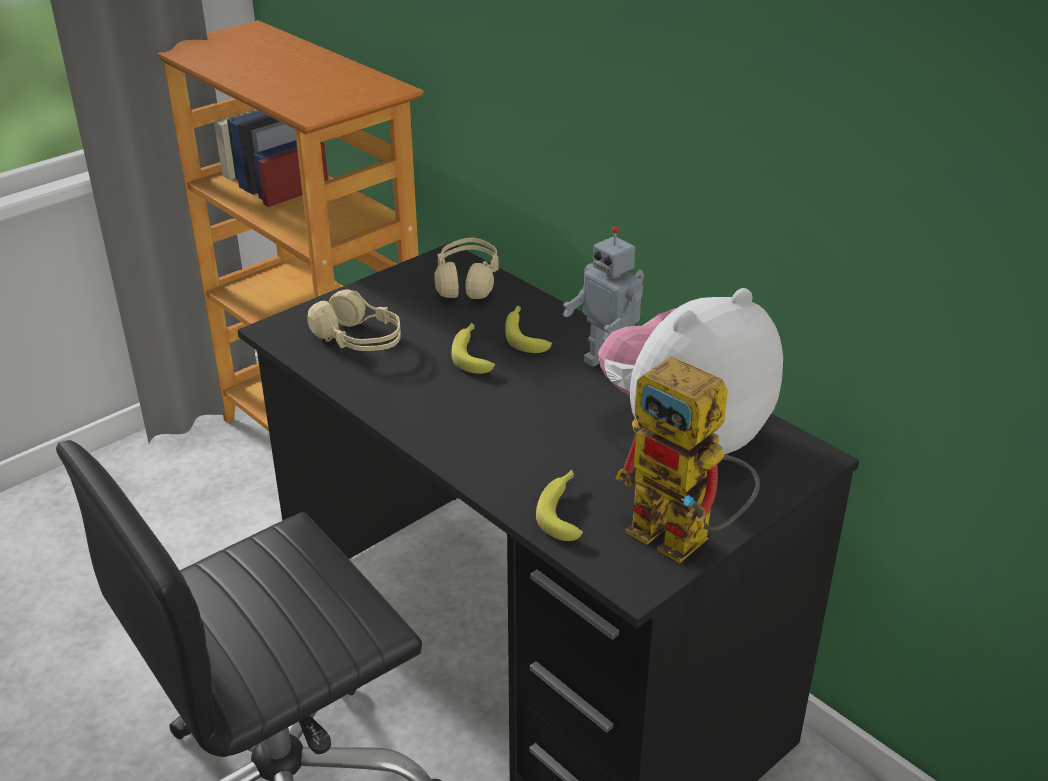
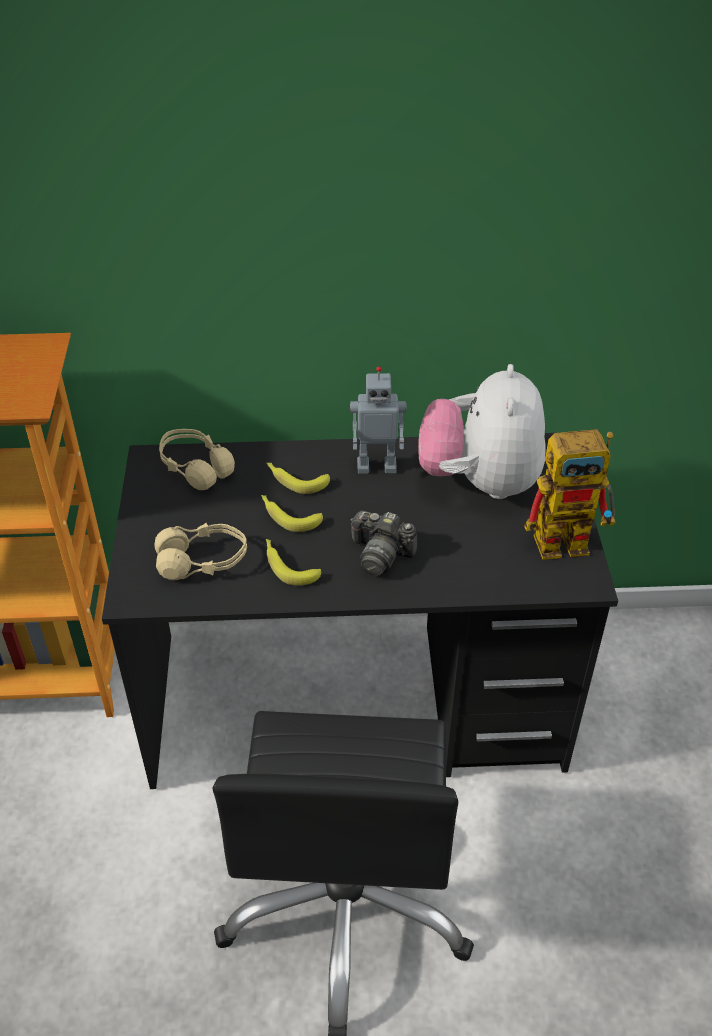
camera: 50 degrees left, 10 degrees up
banana [536,470,583,541] -> banana moved to [266,539,321,585]
none -> camera [350,511,417,576]

